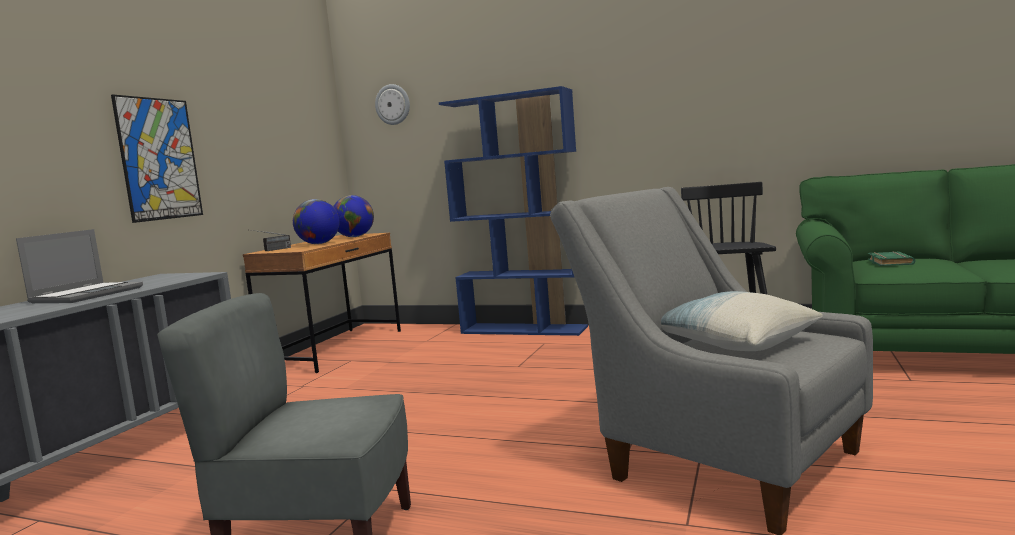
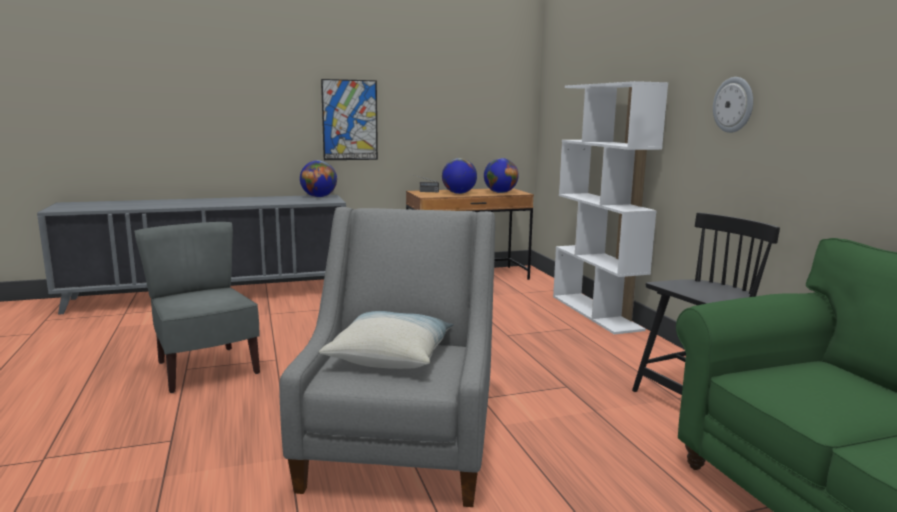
camera: 50 degrees right, 5 degrees up
laptop [16,229,143,303] -> none
wall clock [375,84,410,125] -> wall clock moved to [713,77,753,133]
blue bookcase [439,86,588,336] -> white bookcase [553,81,668,334]
green book [868,252,916,266] -> none
none -> globe [300,160,337,197]

